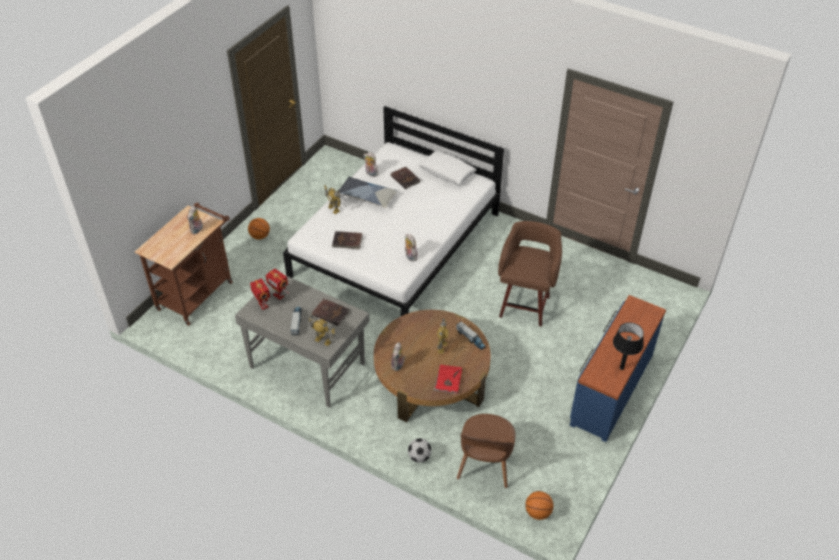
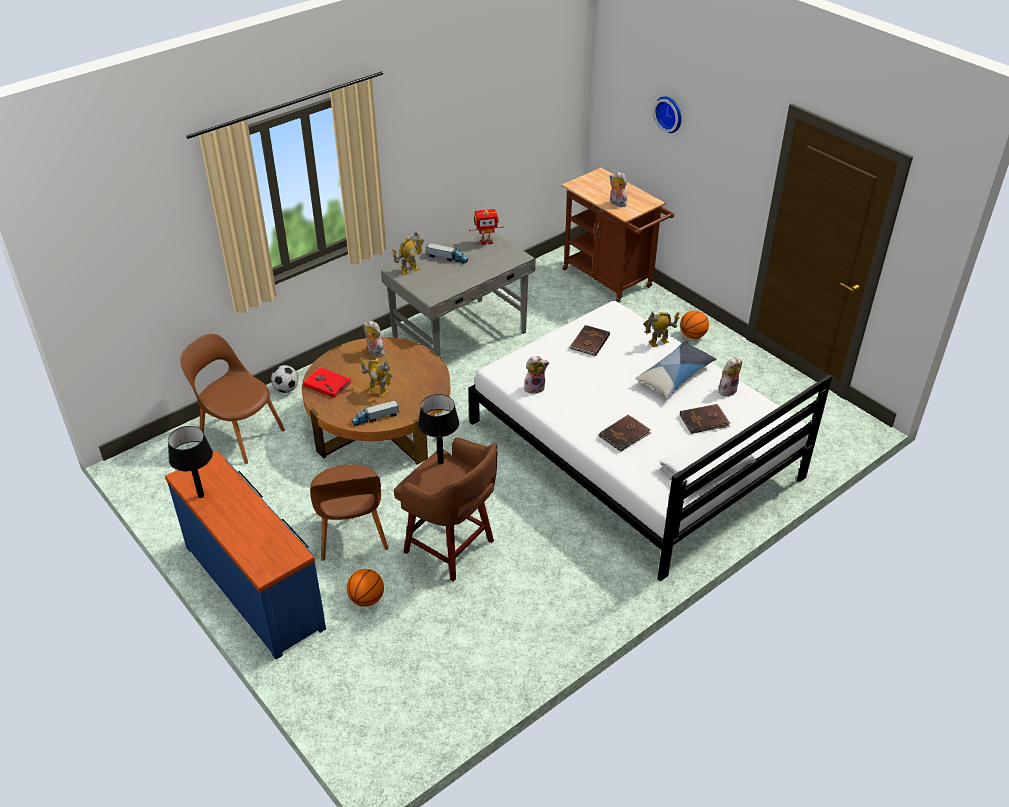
camera: 110 degrees right, 5 degrees down
toy robot [266,268,289,300] -> none
brown book [312,298,350,326] -> brown book moved to [599,415,651,452]
basketball [525,491,554,520] -> basketball moved to [347,569,384,607]
none -> brown chair [310,464,388,561]
none -> black table lamp [418,394,459,464]
none -> wall clock [653,96,682,133]

